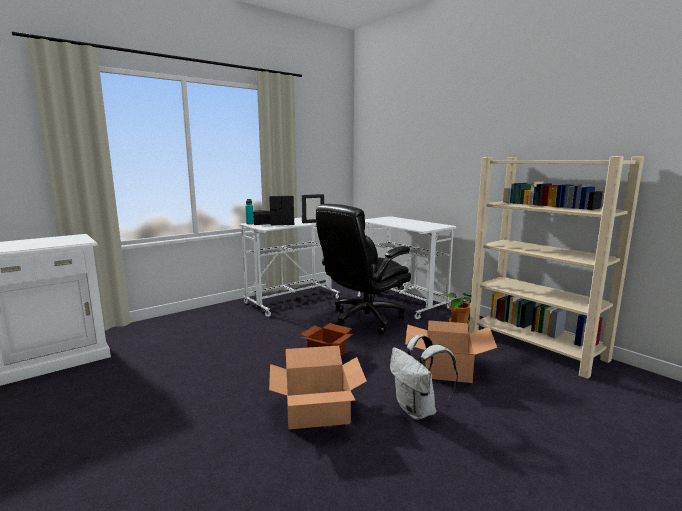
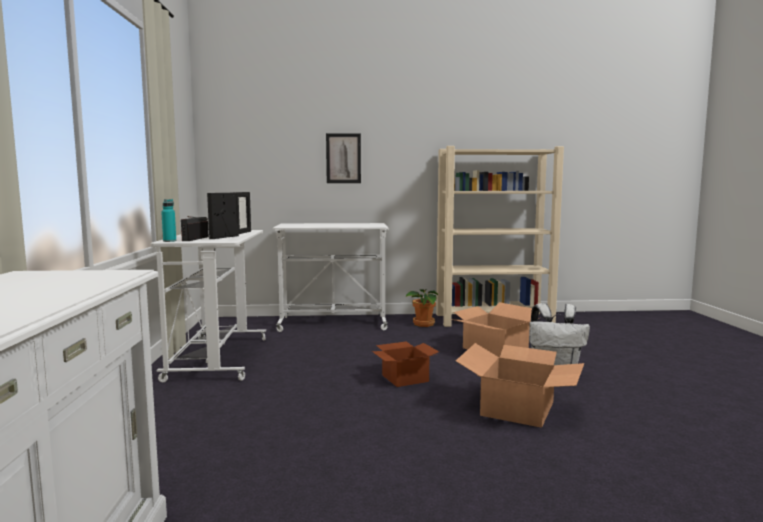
camera: 55 degrees left, 5 degrees down
black office chair [316,204,411,334] -> none
none -> picture [326,133,361,183]

